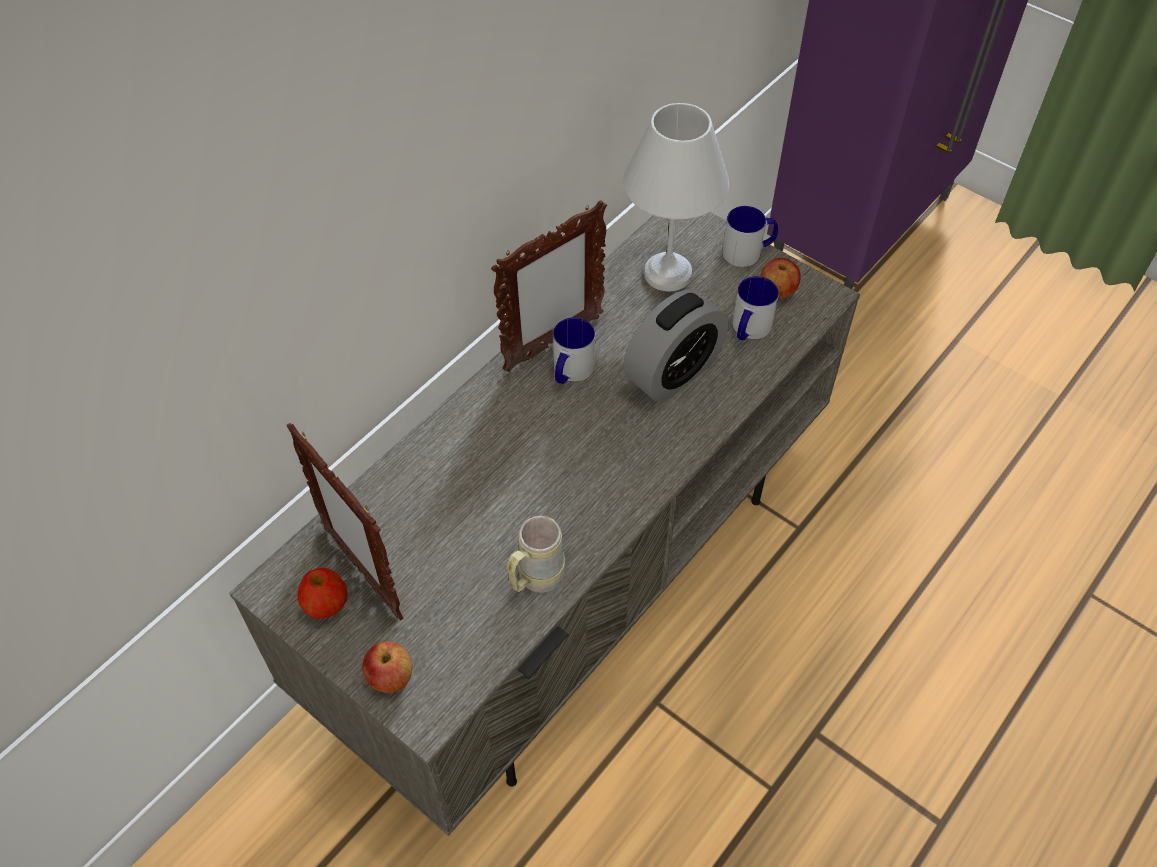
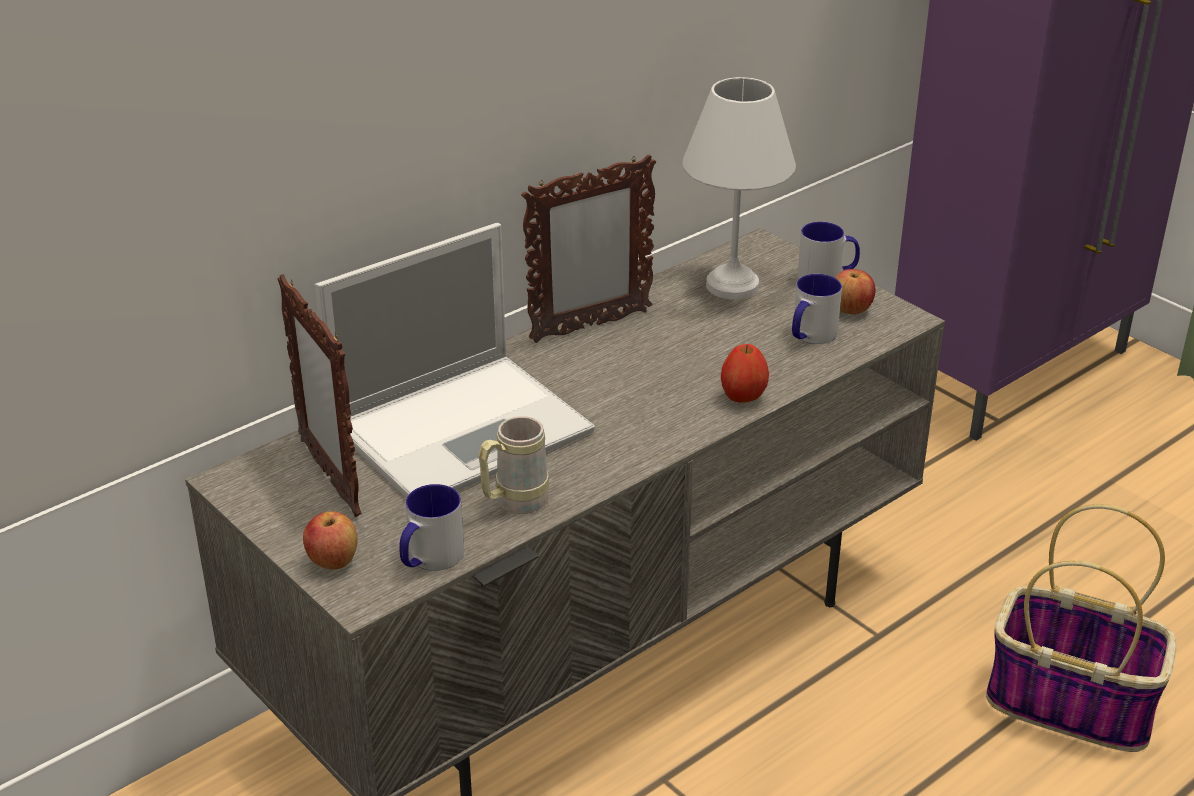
camera: 10 degrees right, 20 degrees down
apple [298,568,347,619] -> apple moved to [721,344,769,403]
mug [553,317,595,384] -> mug moved to [399,484,464,571]
alarm clock [623,290,728,402] -> none
none -> laptop [315,223,595,498]
none -> basket [986,504,1176,752]

